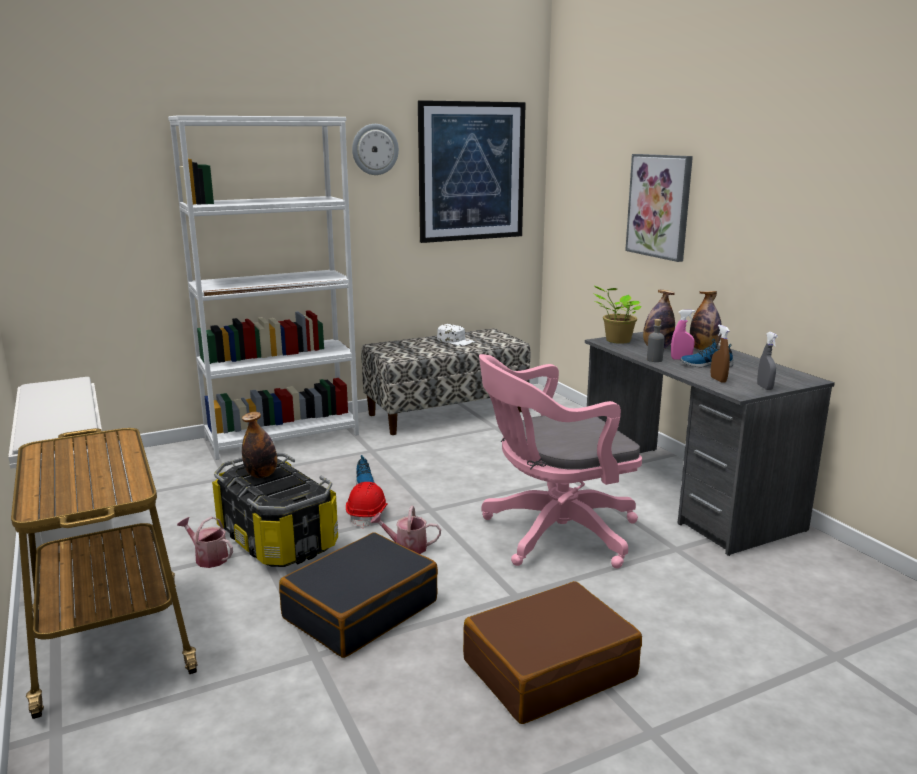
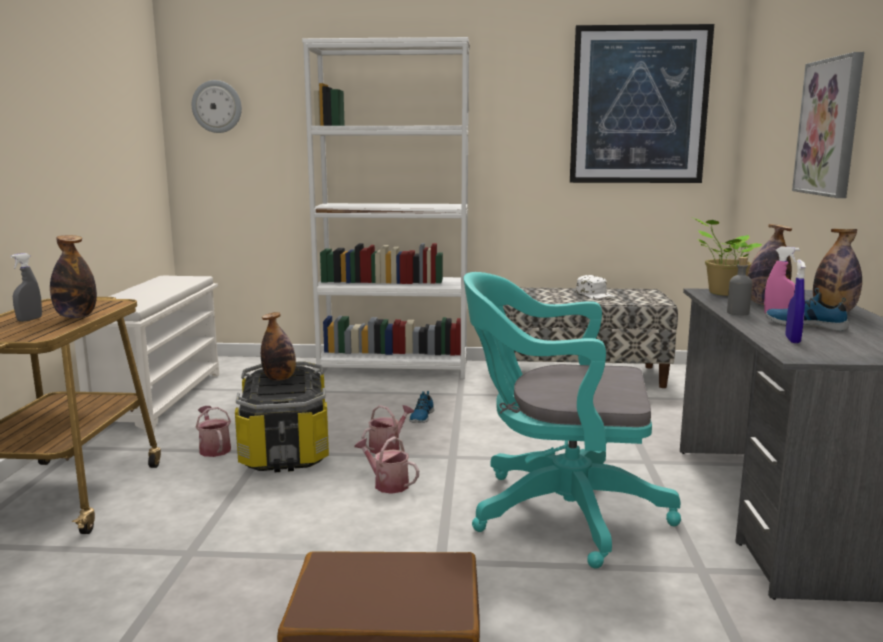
camera: 30 degrees right, 5 degrees down
black suitcase [279,532,438,658] -> none
red hard hat [346,482,388,528] -> watering can [361,405,414,454]
wall clock [352,124,399,175] -> wall clock moved to [192,80,242,133]
pink office chair [479,354,642,568] -> turquoise office chair [463,272,681,569]
brown spray bottle [711,325,730,383] -> blue spray bottle [786,260,806,343]
grey spray bottle [757,332,778,390] -> grey spray bottle moved to [10,253,42,322]
none -> bottle [50,235,97,318]

